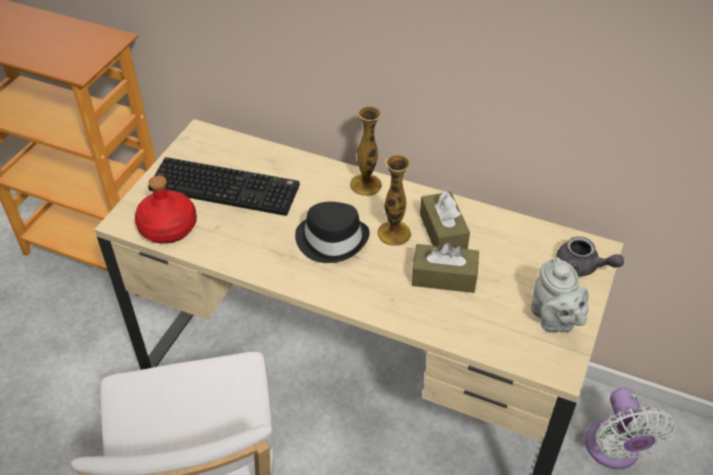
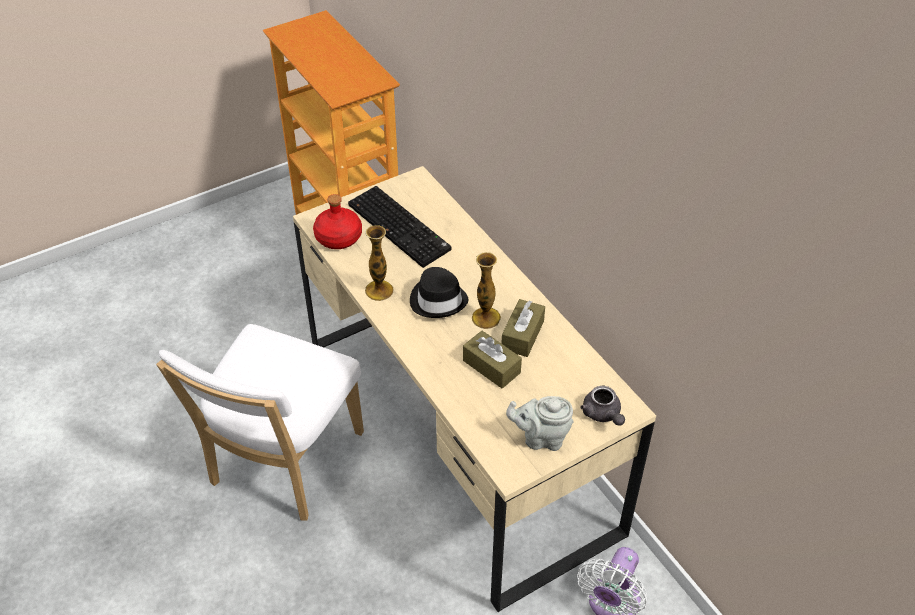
camera: 35 degrees right, 0 degrees up
vase [350,106,382,196] -> vase moved to [365,226,394,301]
grey teapot [531,257,589,333] -> grey teapot turned 75 degrees clockwise [506,396,573,451]

